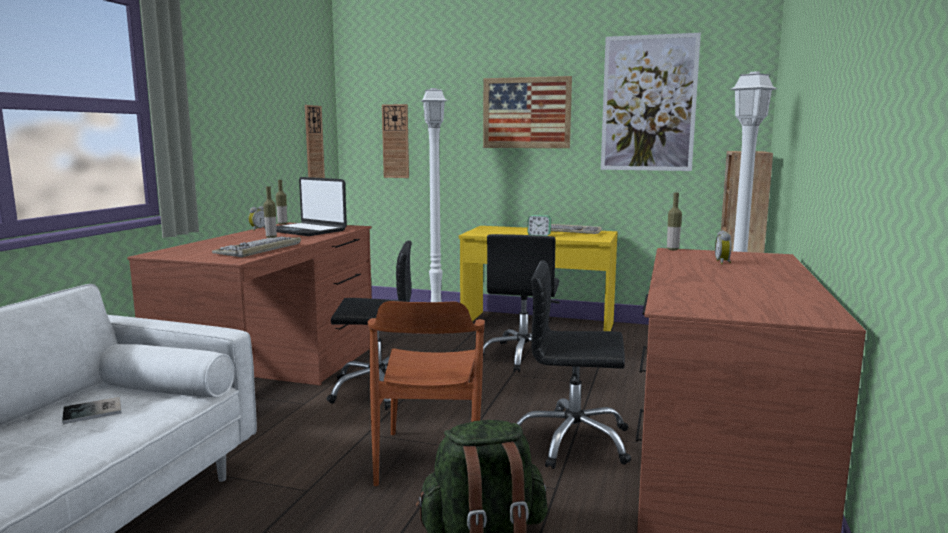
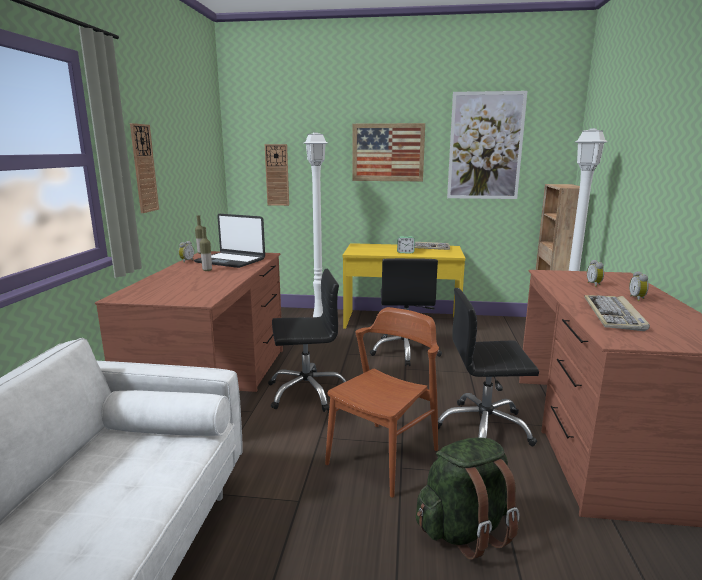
camera: 10 degrees left, 5 degrees up
book [62,397,122,424] -> none
keyboard [212,237,301,257] -> keyboard moved to [584,295,650,331]
wall clock [305,105,325,178] -> wall clock moved to [130,123,159,213]
brown chair [367,301,485,486] -> brown chair turned 135 degrees counterclockwise [325,307,439,497]
bottle [667,193,682,250] -> none
none -> alarm clock [629,271,649,301]

